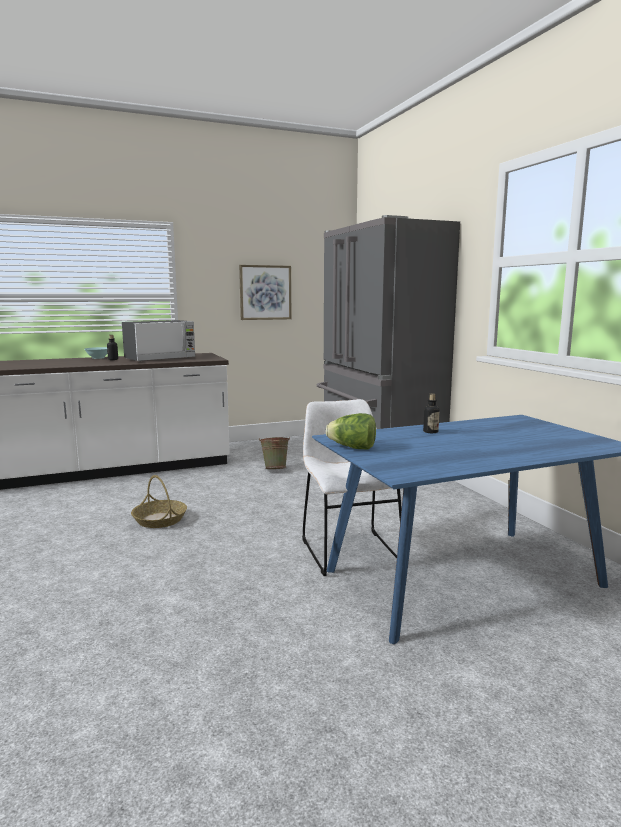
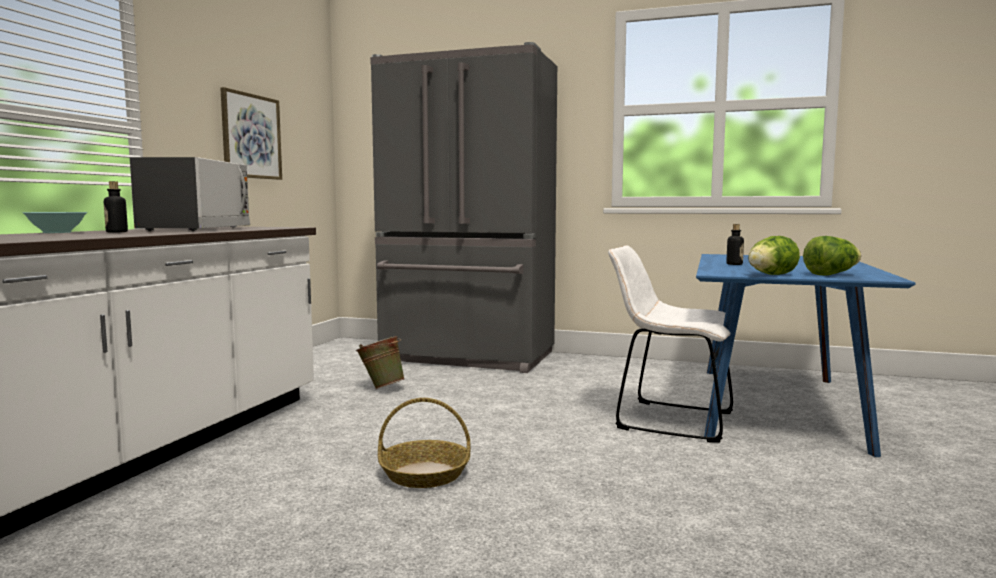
camera: 50 degrees left, 5 degrees down
none -> lettuce [803,236,861,276]

